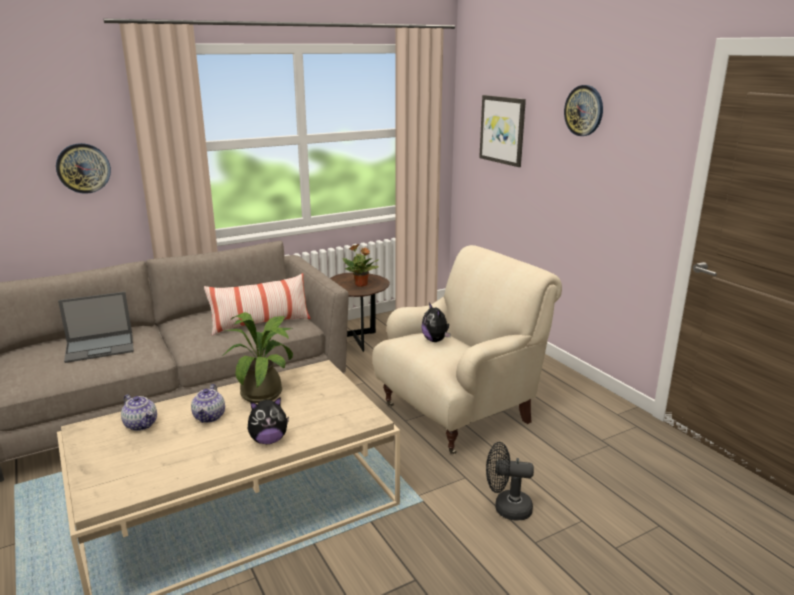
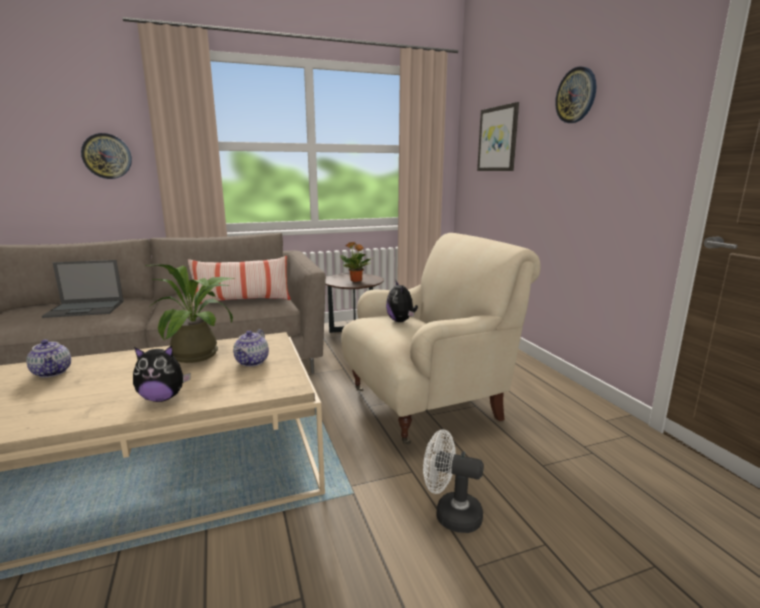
camera: 10 degrees right, 5 degrees down
teapot [191,384,225,423] -> teapot moved to [233,329,269,366]
black fan [486,442,534,521] -> white fan [423,430,484,533]

